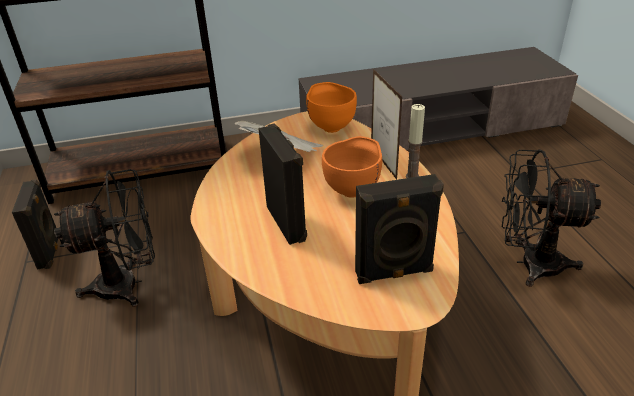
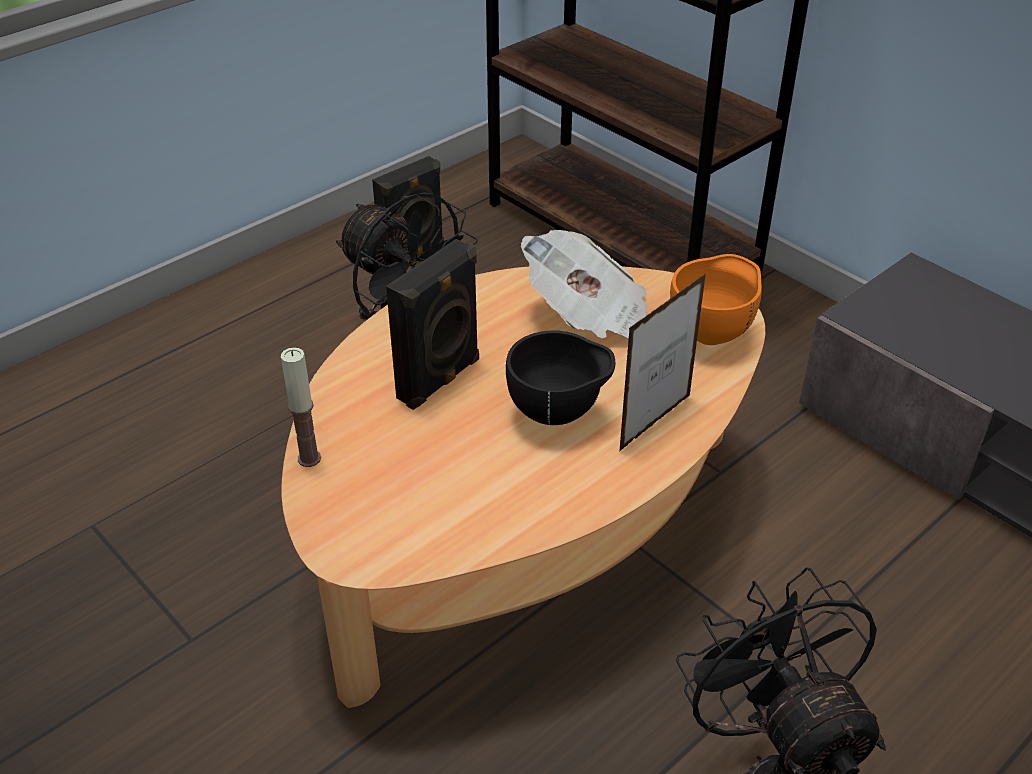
camera: 60 degrees right, 5 degrees up
orange bowl [322,136,382,198] -> black bowl [506,331,615,425]
black speaker [355,174,444,284] -> none
candle [406,104,425,178] -> candle moved to [281,347,321,467]

